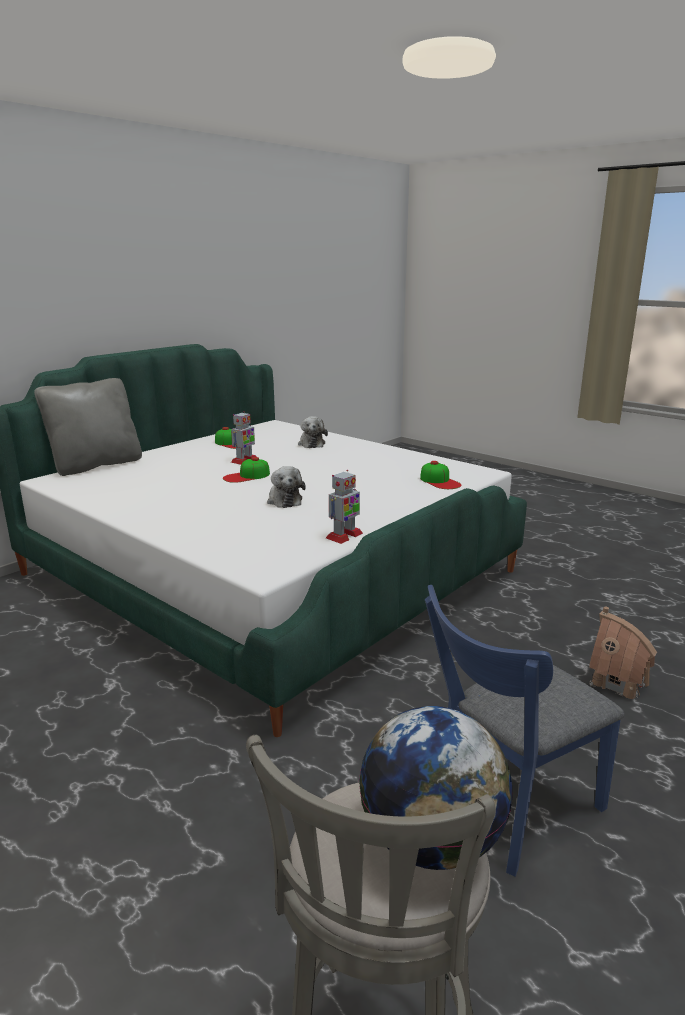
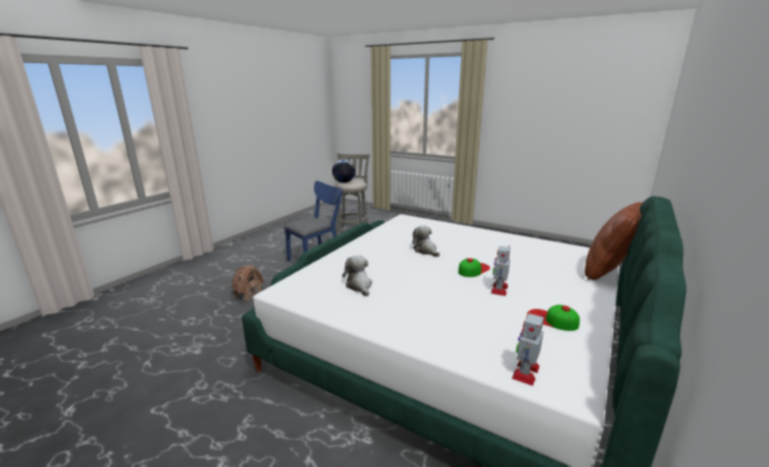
camera: 170 degrees right, 0 degrees up
grey pillow [34,378,142,476] -> brown pillow [585,202,643,280]
plush toy [298,416,328,448] -> plush toy moved to [343,255,372,296]
toy robot [326,470,363,544] -> toy robot moved to [512,313,544,386]
cap [420,461,462,489] -> none

